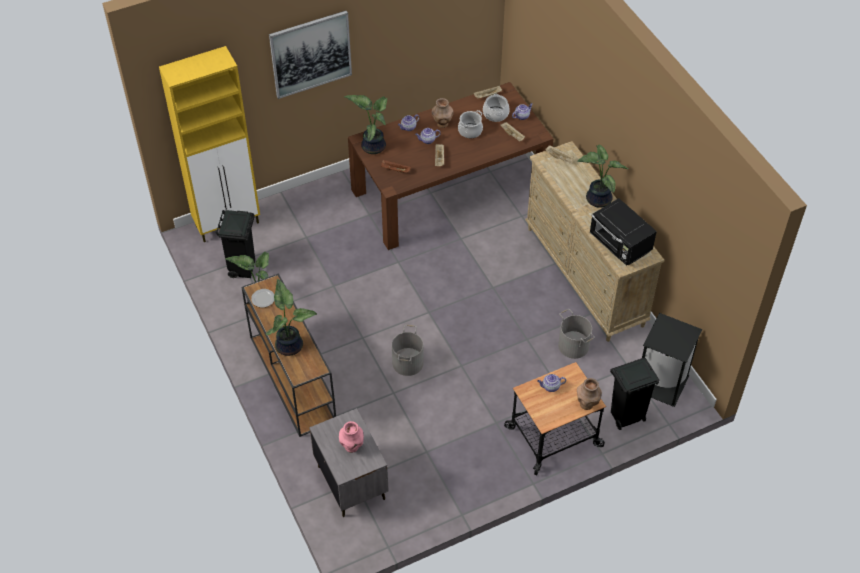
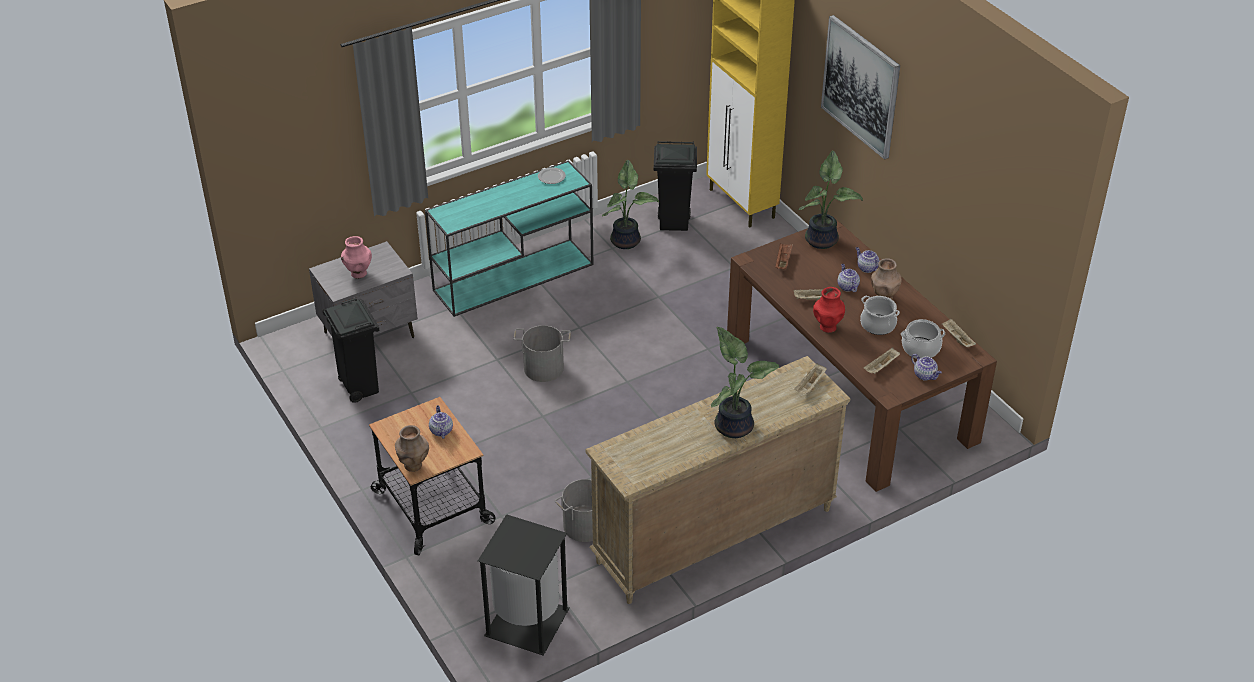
camera: 85 degrees right, 10 degrees down
brown console table [241,273,336,437] -> turquoise console table [425,160,593,317]
potted plant [266,279,317,356] -> none
black microwave [590,198,657,266] -> none
black trash can [610,358,659,430] -> black trash can moved to [322,298,380,403]
none -> red vase [813,287,845,333]

